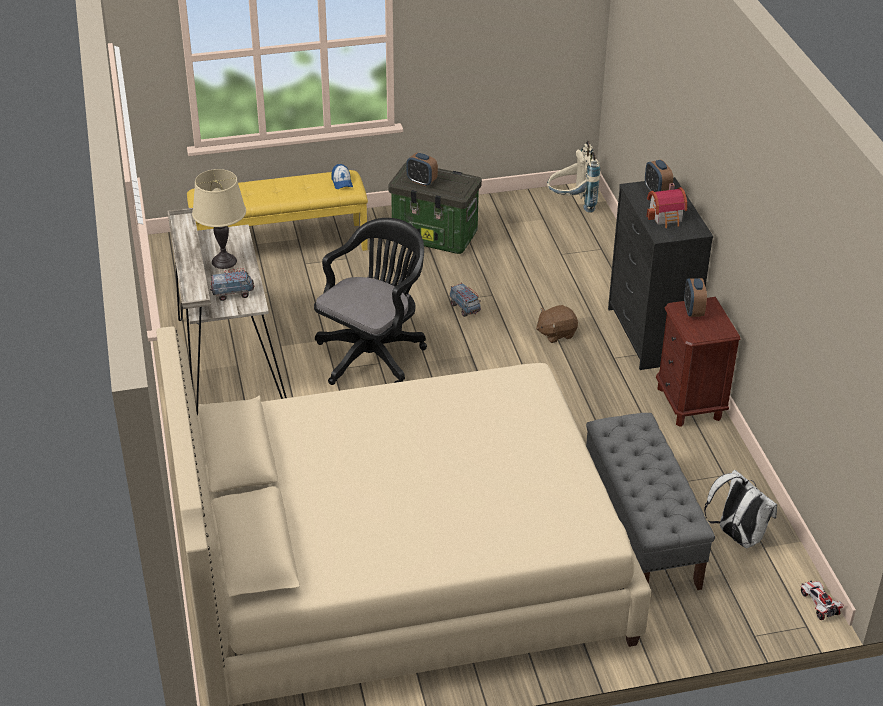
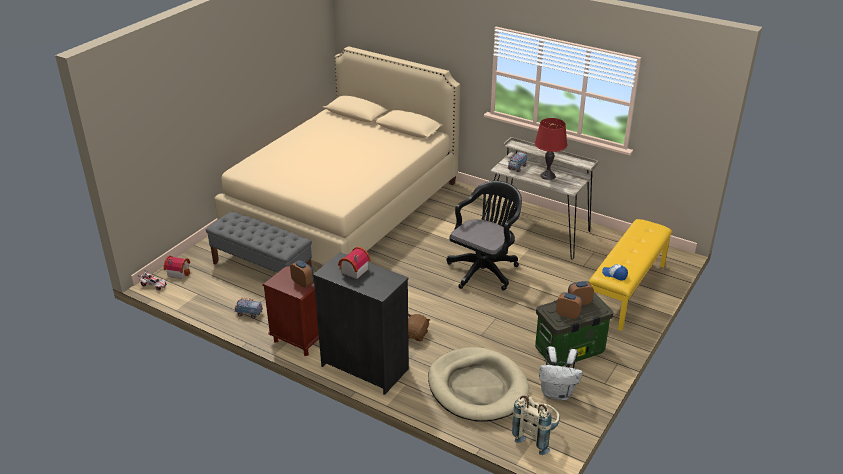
camera: 135 degrees right, 5 degrees down
beige table lamp [192,169,246,269] -> red table lamp [535,118,567,180]
black office chair [314,218,427,385] -> black office chair turned 135 degrees counterclockwise [446,181,522,291]
toy truck [449,282,481,317] -> toy truck moved to [235,297,263,319]
alarm clock [645,160,673,192] -> alarm clock moved to [556,292,583,319]
white backpack [704,470,777,548] -> white backpack moved to [539,346,582,400]
none -> toy house [164,256,190,279]
none -> beige dog bed [428,347,529,421]

